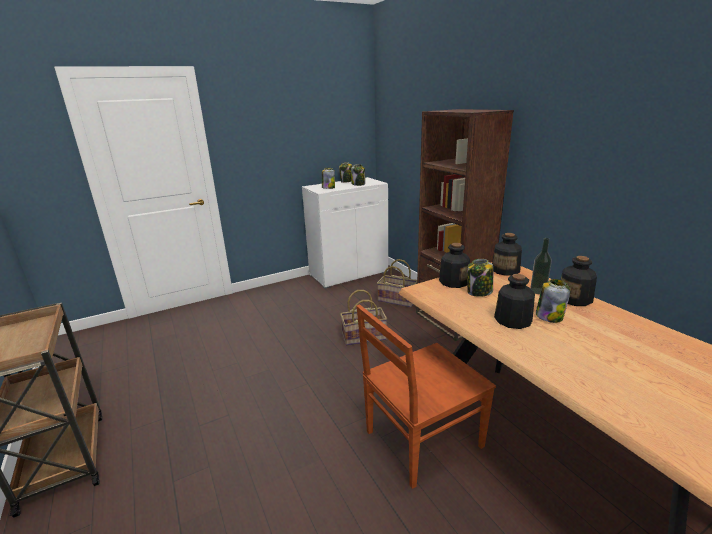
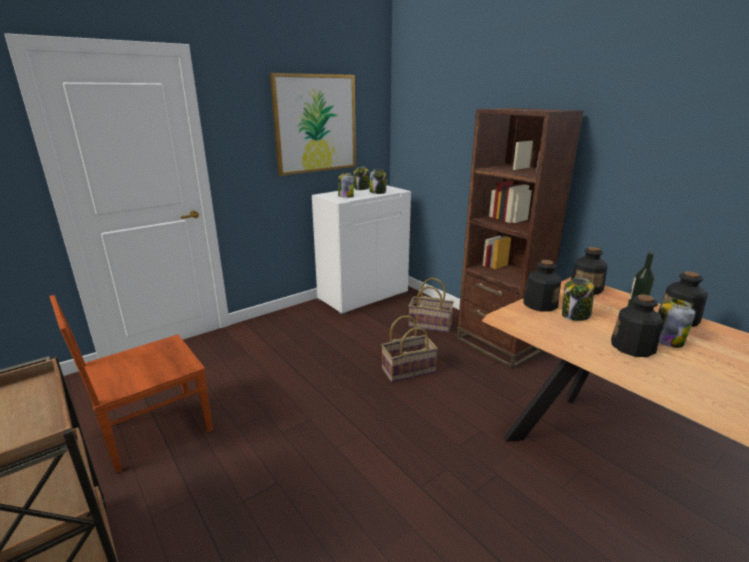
camera: 10 degrees left, 0 degrees up
brown chair [356,305,496,489] -> brown chair moved to [49,295,213,473]
none -> picture [270,73,356,176]

